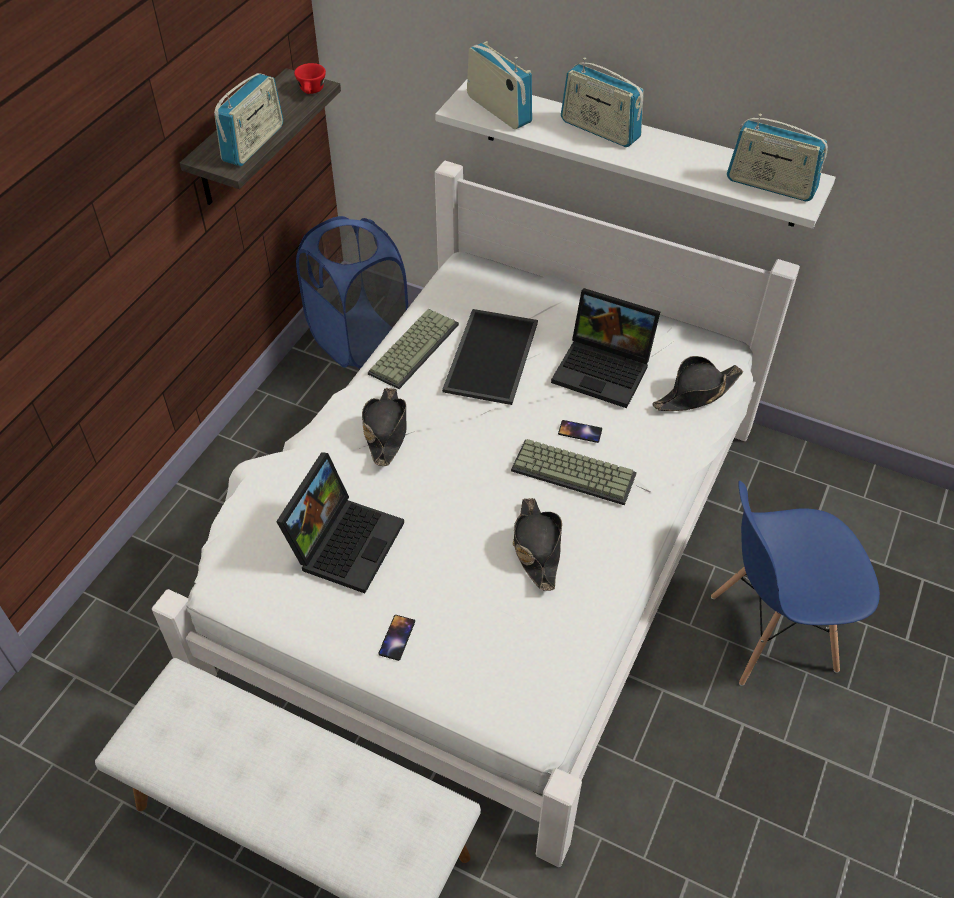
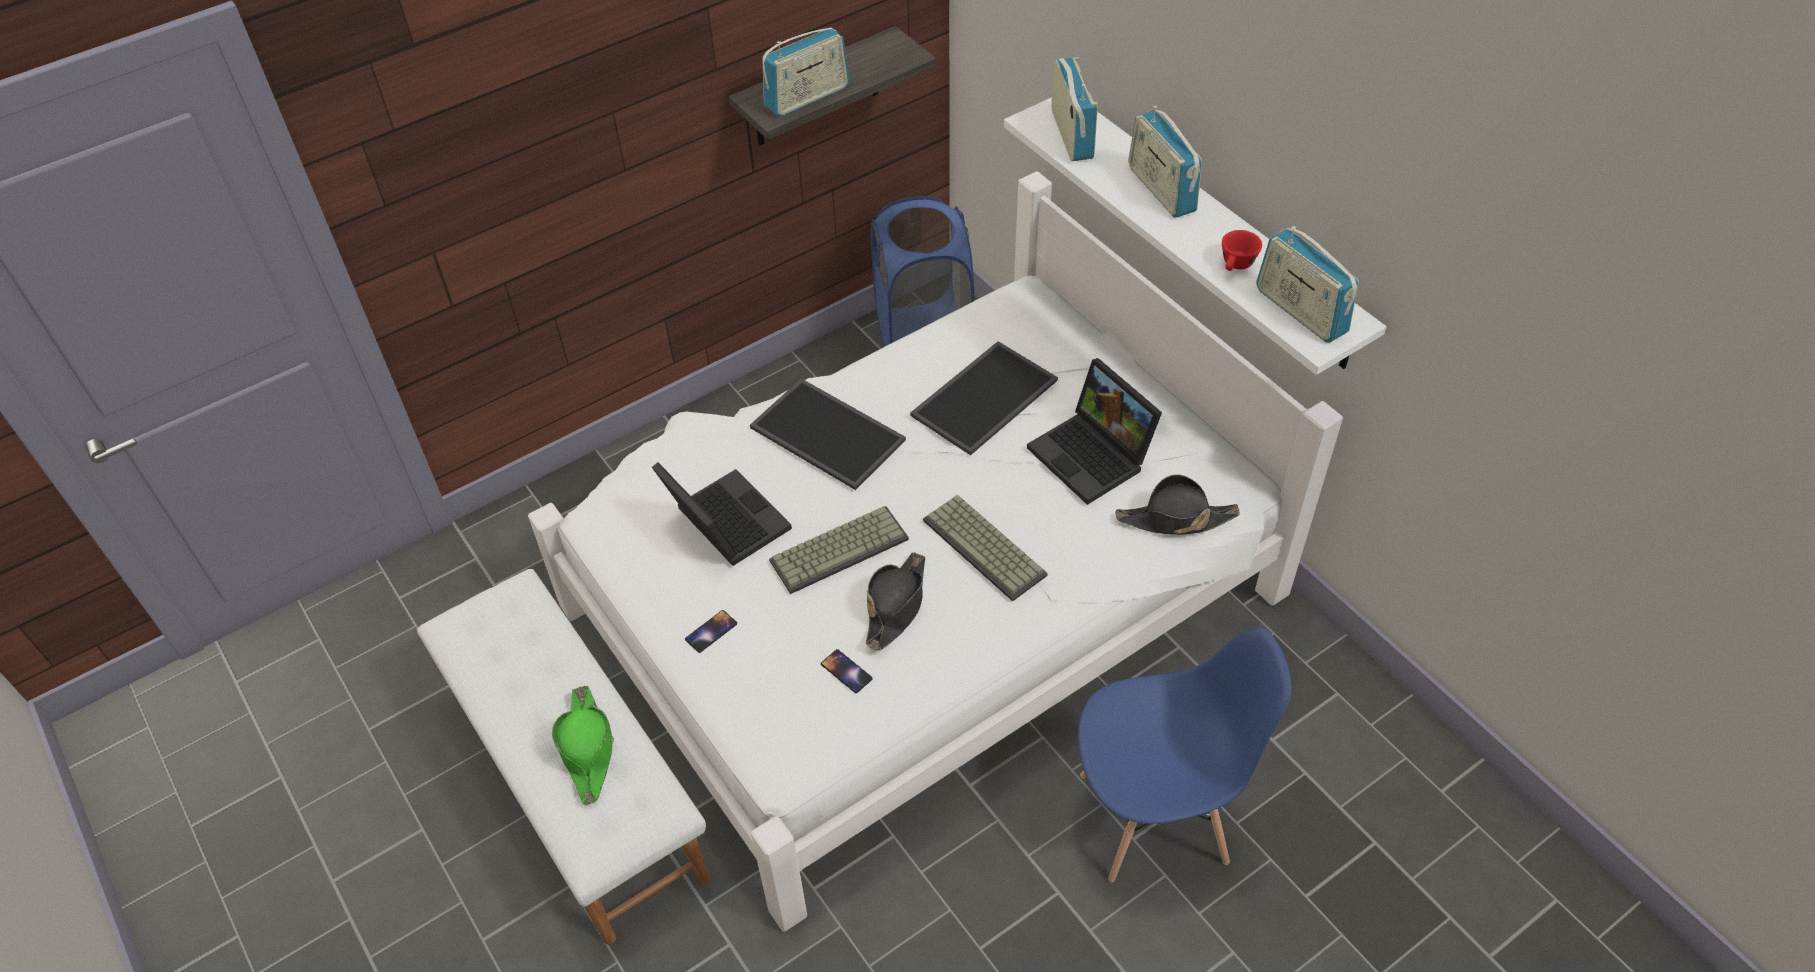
camera: 30 degrees right, 0 degrees up
laptop [276,452,404,593] -> laptop turned 90 degrees counterclockwise [652,462,792,566]
red cup [294,63,326,94] -> red cup moved to [1222,230,1262,271]
black hat [362,388,407,466] -> tray [750,378,906,490]
keyboard [368,309,459,389] -> keyboard moved to [769,506,909,594]
phone [558,420,602,443] -> phone moved to [821,649,873,693]
blue chair [711,481,880,686] -> blue chair turned 150 degrees clockwise [1078,626,1291,883]
none -> green hat [552,686,614,805]

